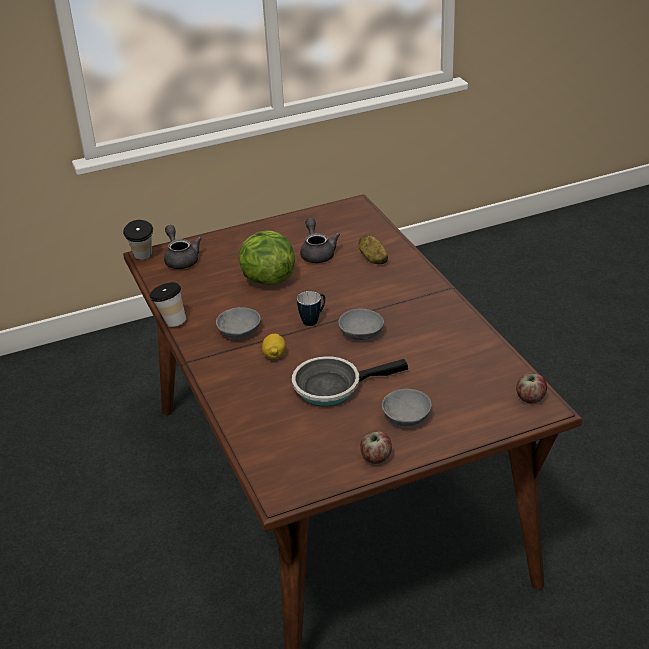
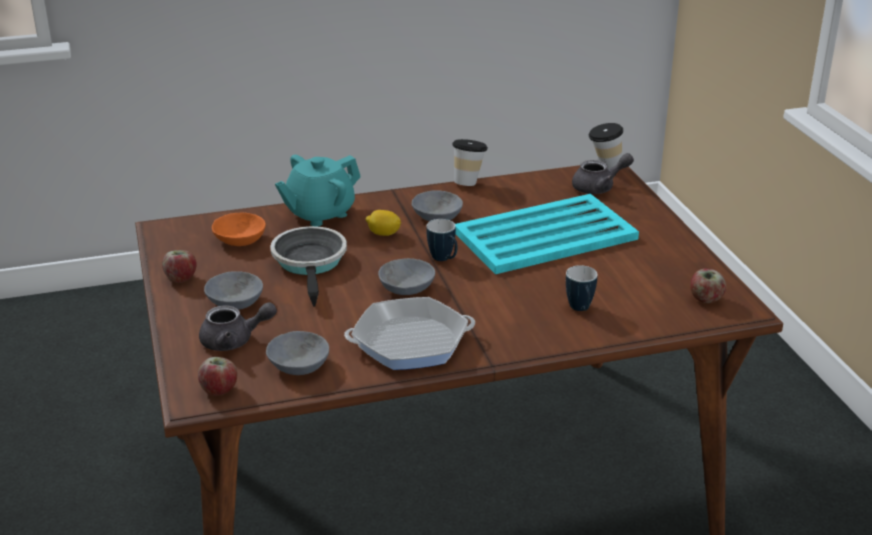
camera: 95 degrees right, 5 degrees down
lettuce [238,230,295,285] -> turquoise tray [455,194,639,274]
grey teapot [300,218,340,263] -> grey teapot moved to [199,302,277,351]
potato [359,234,388,264] -> mug [566,265,598,311]
none -> orange bowl [212,212,266,246]
none -> grey bowl [266,331,329,375]
none -> turquoise teapot [275,155,361,227]
none -> frying pan [344,297,475,370]
none -> apple [690,269,726,303]

